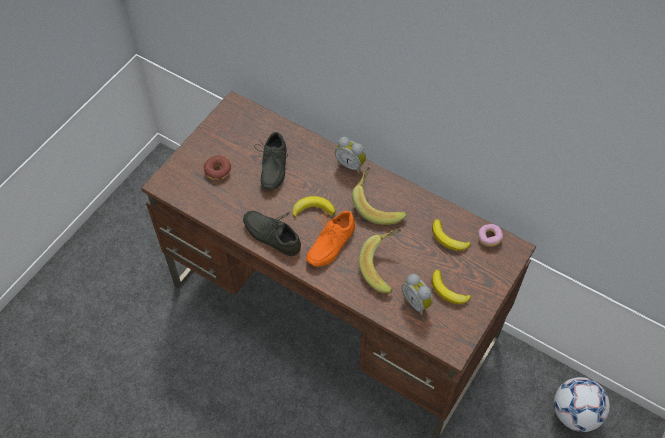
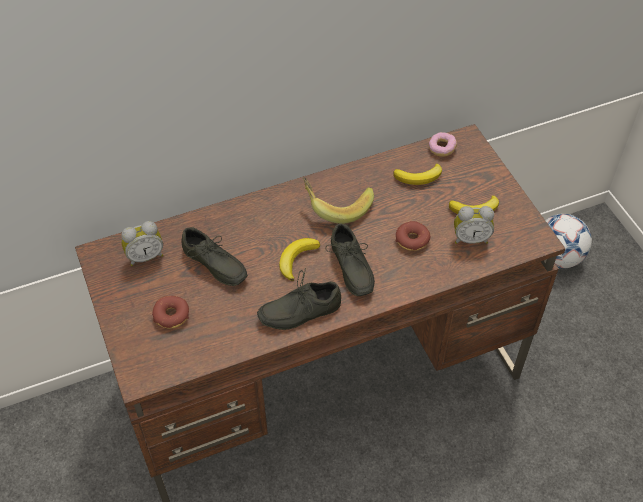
camera: 55 degrees left, 5 degrees down
orange shoe [306,211,355,267] -> grey shoe [325,223,375,296]
alarm clock [335,137,366,174] -> alarm clock moved to [121,221,163,266]
banana [359,228,401,293] -> donut [396,221,430,251]

